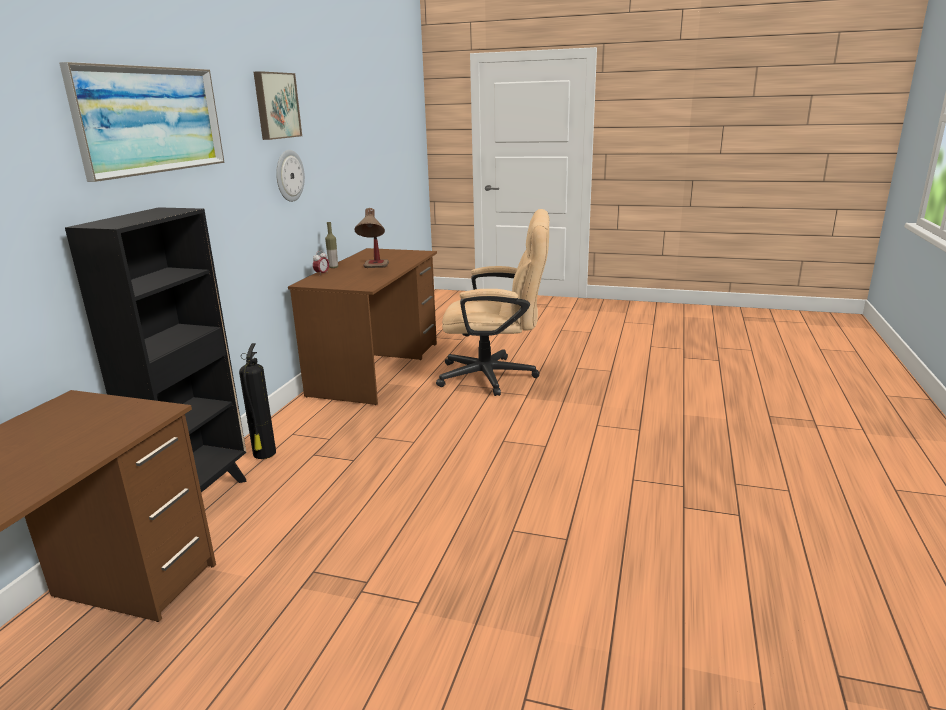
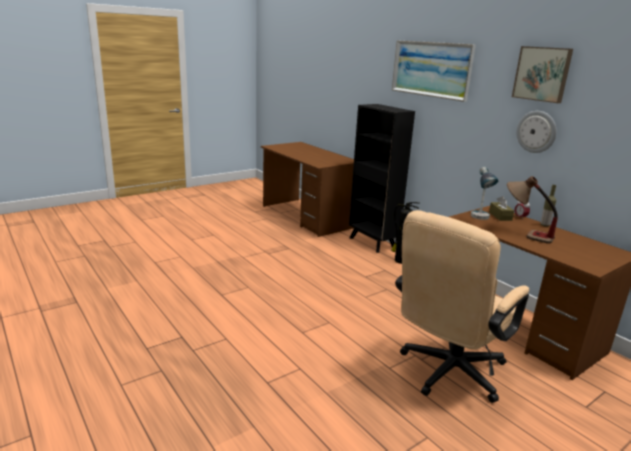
camera: 125 degrees right, 0 degrees up
none -> table lamp [471,167,498,220]
none -> brown tissue box [489,196,514,221]

